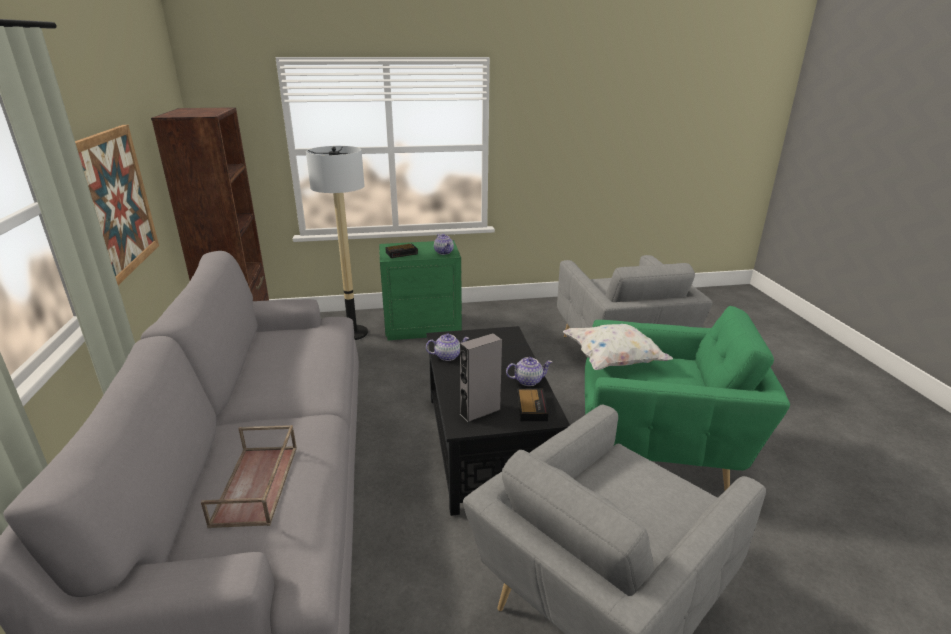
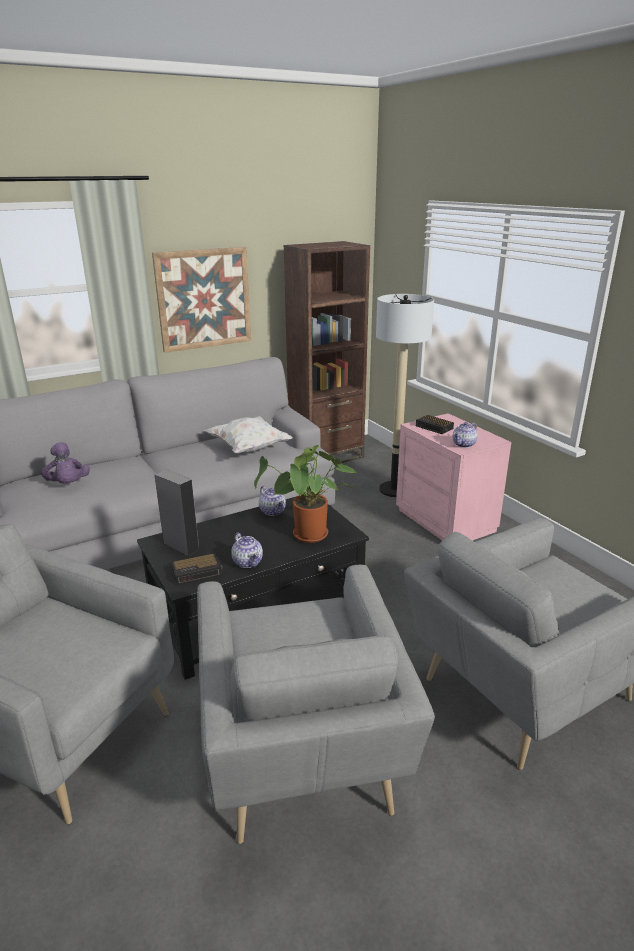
camera: 70 degrees right, 0 degrees up
brown tray [201,425,297,528] -> purple plush toy [41,443,90,484]
green nightstand [379,240,462,341] -> pink nightstand [396,413,511,541]
white pillow [563,324,673,370] -> white pillow moved to [205,416,293,454]
green armchair [585,306,790,490] -> grey armchair [197,565,435,844]
none -> potted plant [254,445,356,543]

